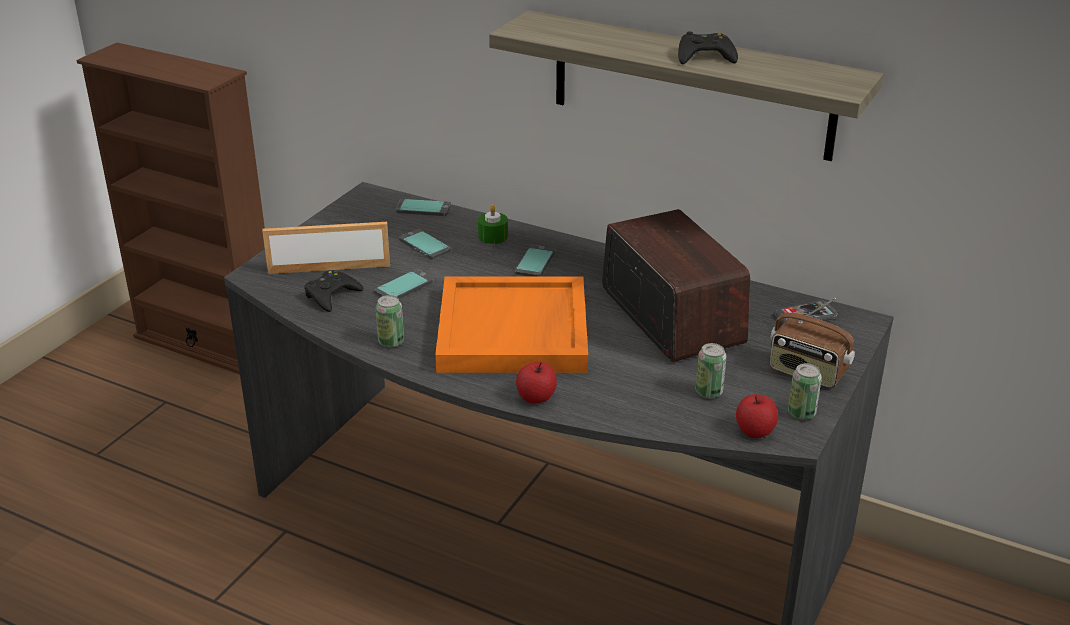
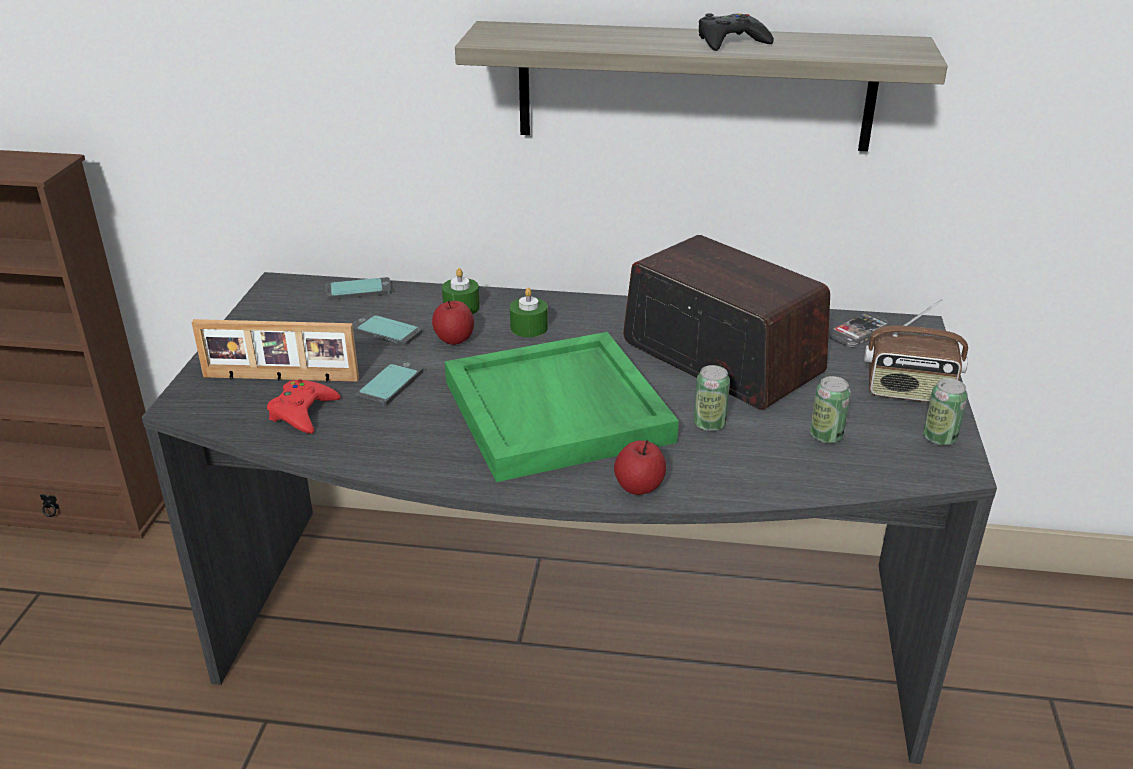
camera: 20 degrees left, 0 degrees up
picture frame [262,222,390,274] -> picture frame turned 150 degrees counterclockwise [192,319,359,383]
black game controller [304,270,363,312] -> red game controller [267,379,341,434]
can [376,295,404,347] -> can moved to [693,365,730,431]
orange tray [435,277,588,373] -> green tray [445,332,679,482]
phone [515,245,555,277] -> green candle [510,288,548,337]
apple [736,394,778,438] -> apple moved to [432,300,474,345]

